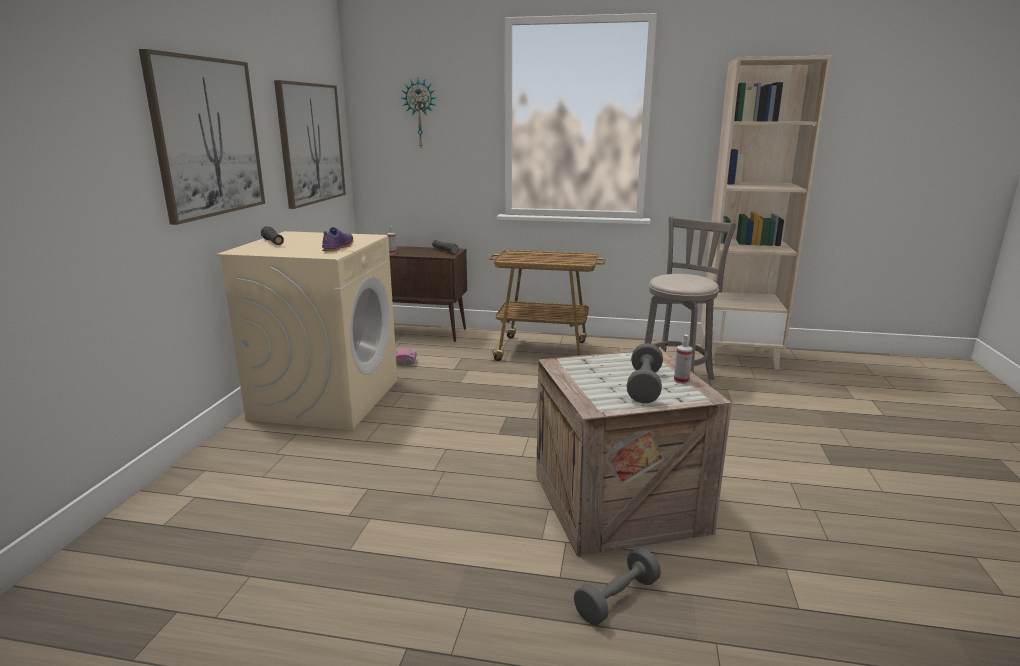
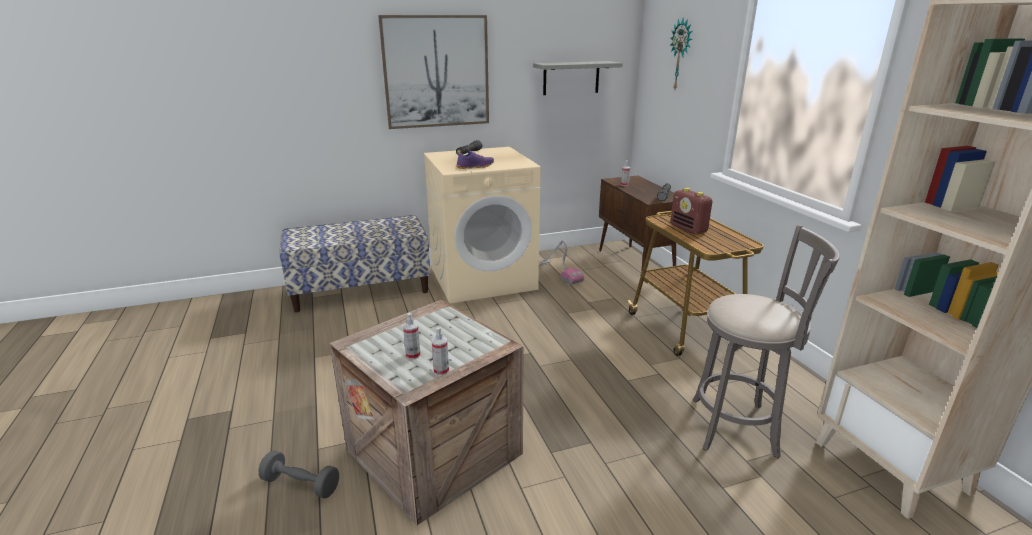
camera: 60 degrees right, 5 degrees up
picture [274,80,346,209] -> grey shelf [533,61,623,95]
grey dumbbell [627,343,663,403] -> spray bottle [403,313,421,360]
none -> bench [279,215,430,312]
none -> radio [671,188,713,235]

